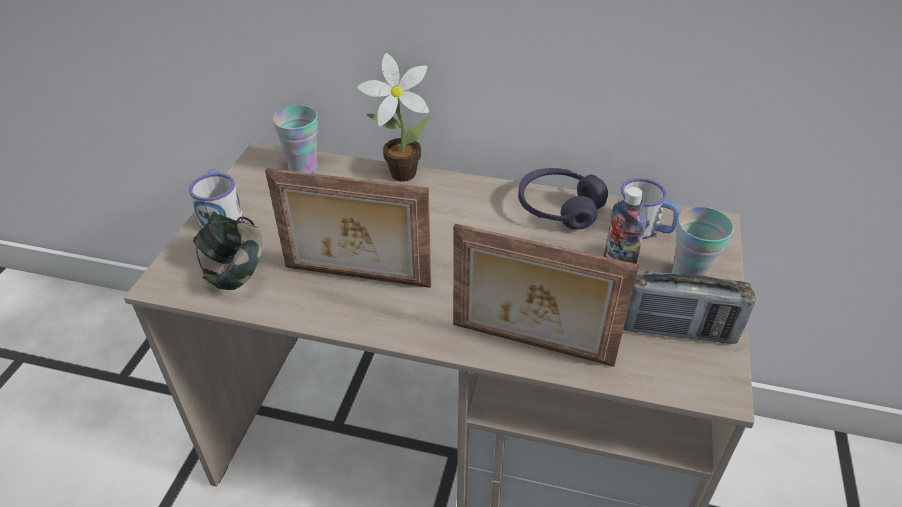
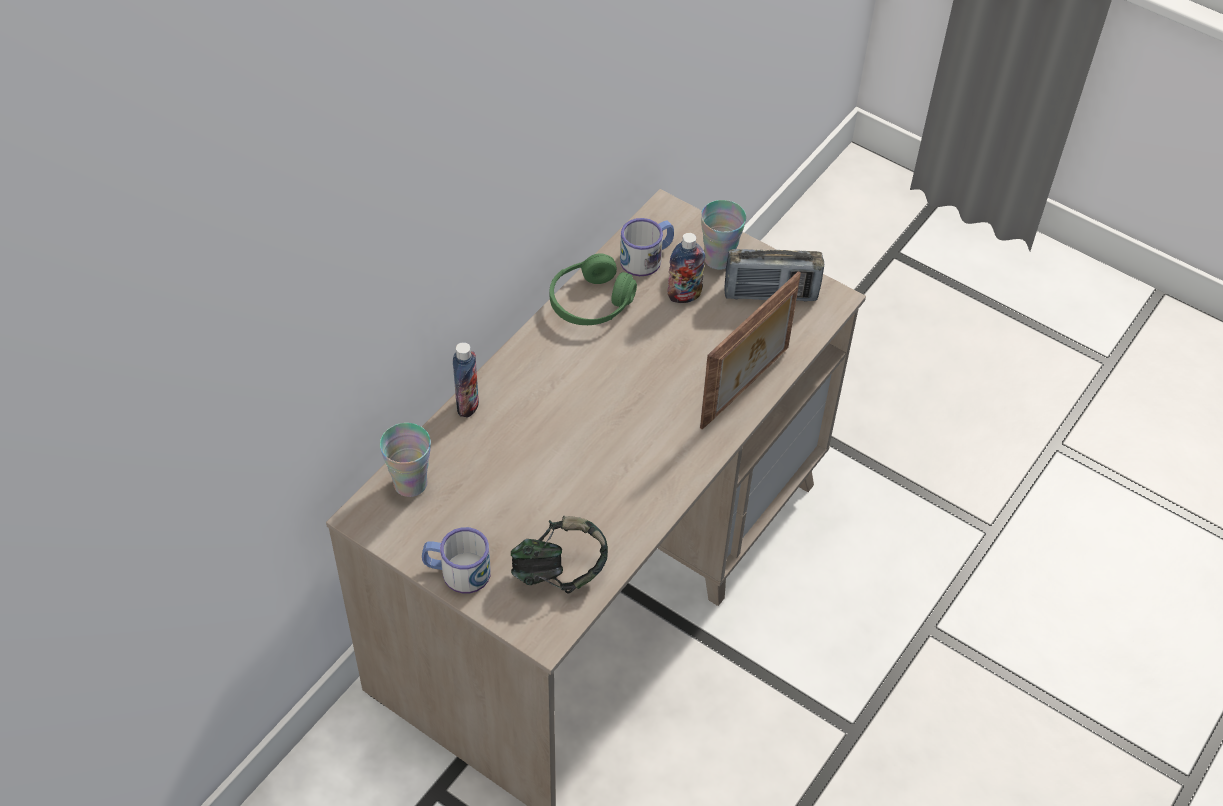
camera: 70 degrees left, 10 degrees up
picture frame [265,168,431,288] -> none
potted plant [357,53,429,181] -> bottle [453,342,479,418]
purple headphones [518,168,608,229] -> green headphones [549,253,637,325]
radio [623,270,756,344] -> radio turned 60 degrees clockwise [724,249,824,302]

